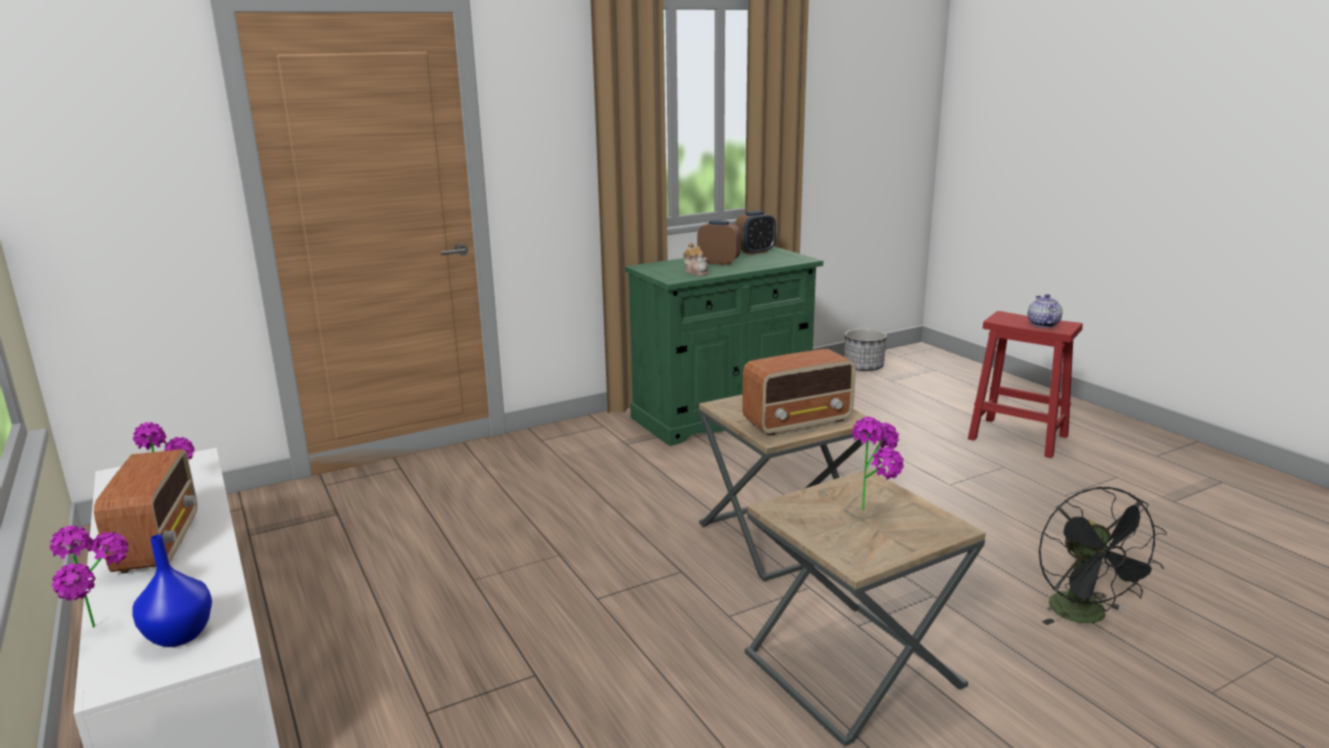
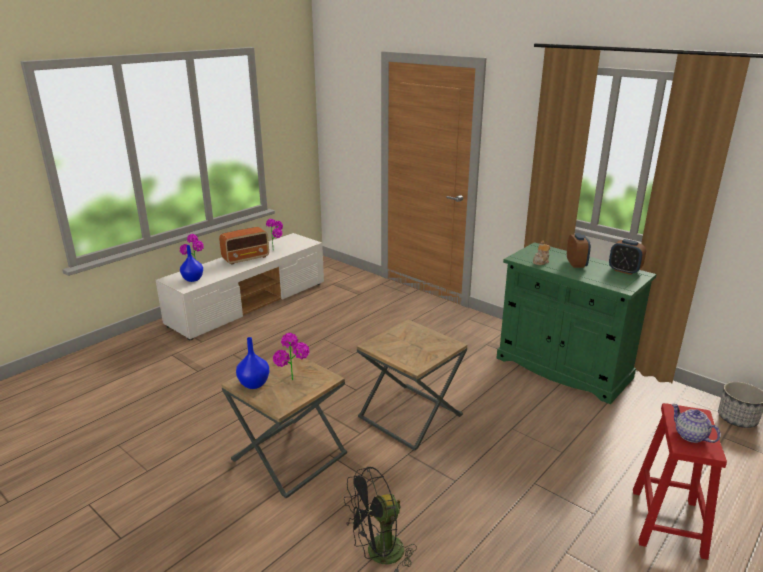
camera: 70 degrees right, 5 degrees up
radio [742,349,856,436] -> none
teapot [1028,294,1063,328] -> teapot turned 105 degrees counterclockwise [672,404,720,443]
none -> blue vase [236,337,269,389]

